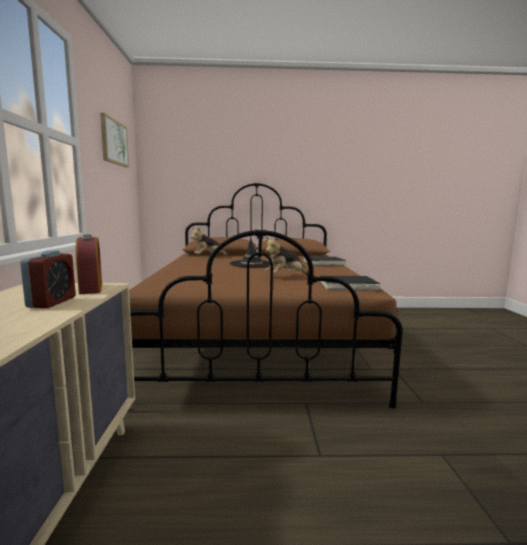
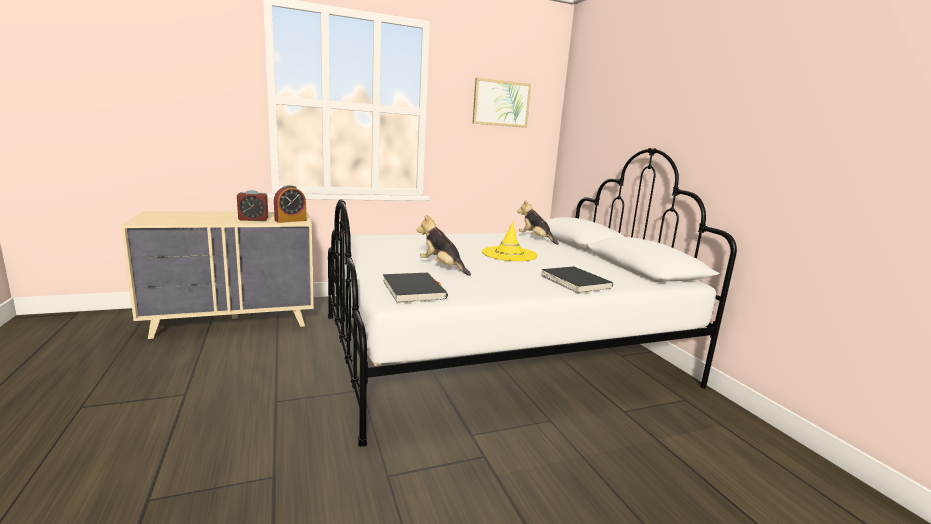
camera: 70 degrees right, 5 degrees up
brown bed [129,183,403,409] -> white bed [328,148,737,447]
black hat [230,238,271,268] -> yellow hat [482,221,538,261]

